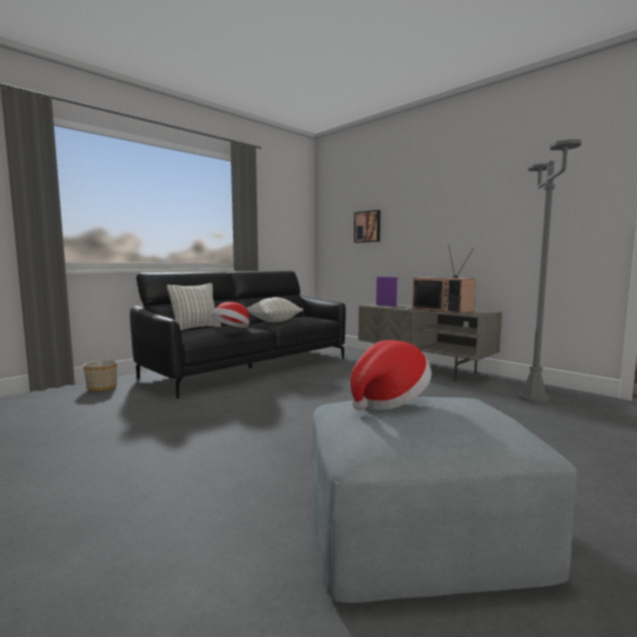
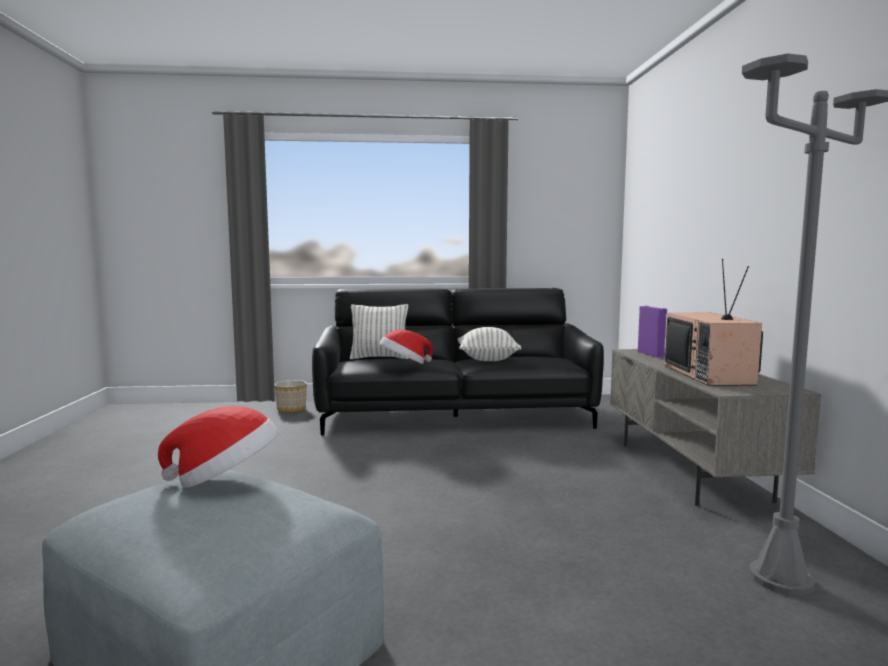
camera: 40 degrees right, 0 degrees up
picture [354,210,381,243] -> none

